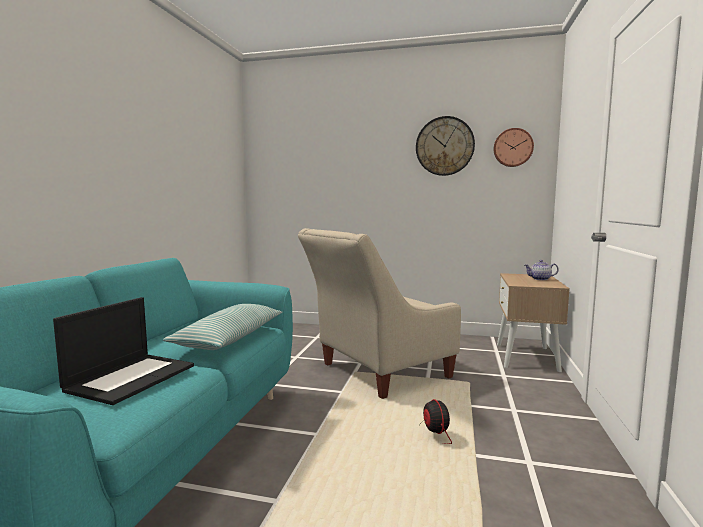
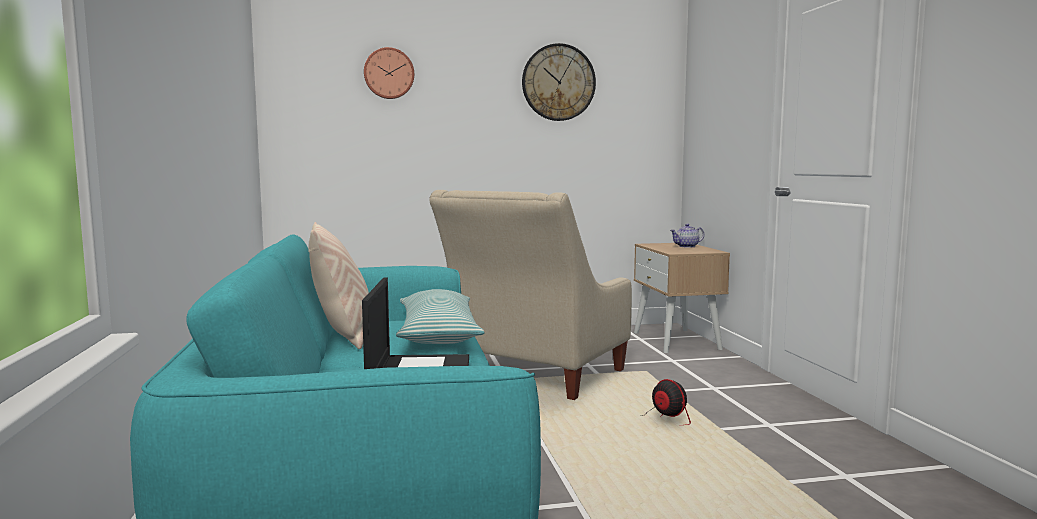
camera: 25 degrees left, 0 degrees up
wall clock [493,128,534,167] -> wall clock moved to [364,47,414,99]
none -> beige pillow [308,222,369,349]

